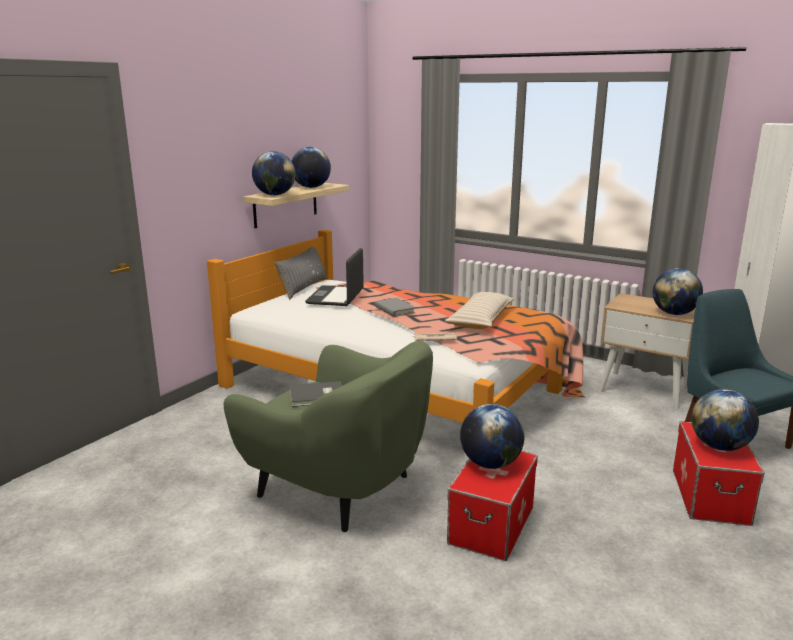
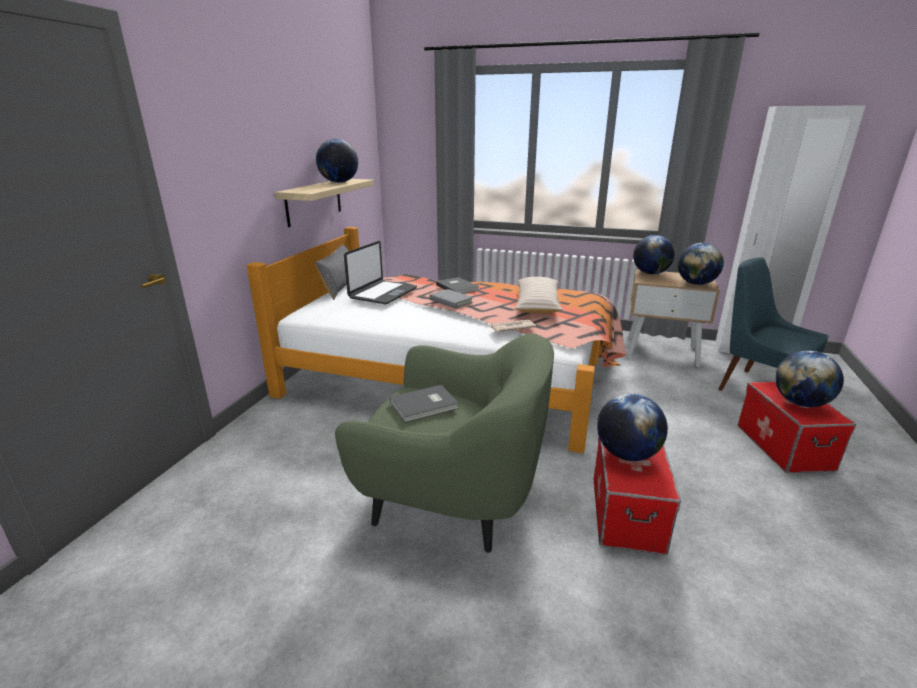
camera: 15 degrees left, 5 degrees up
globe [252,151,296,195] -> globe moved to [633,235,675,274]
laptop [305,248,364,306] -> laptop turned 150 degrees counterclockwise [344,241,417,305]
none -> grey book [436,277,479,294]

